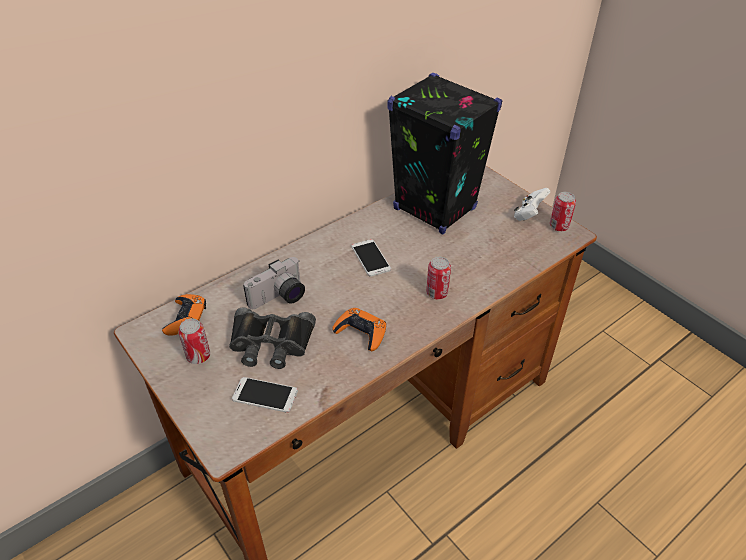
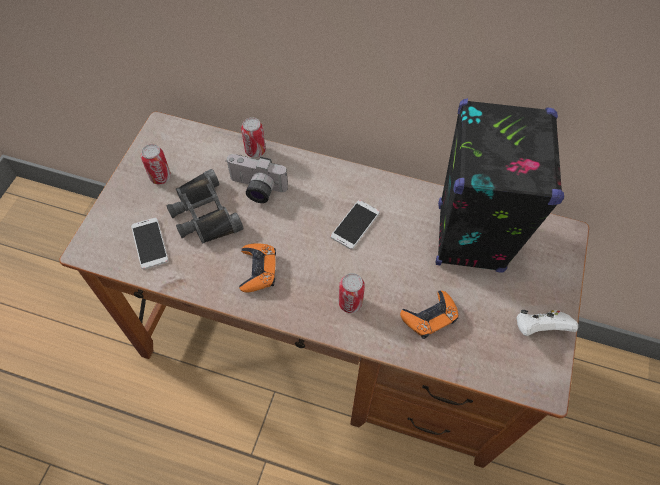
camera: 55 degrees right, 15 degrees up
orange game controller [162,294,206,336] -> orange game controller moved to [400,290,458,339]
can [550,192,576,231] -> can moved to [241,117,266,158]

